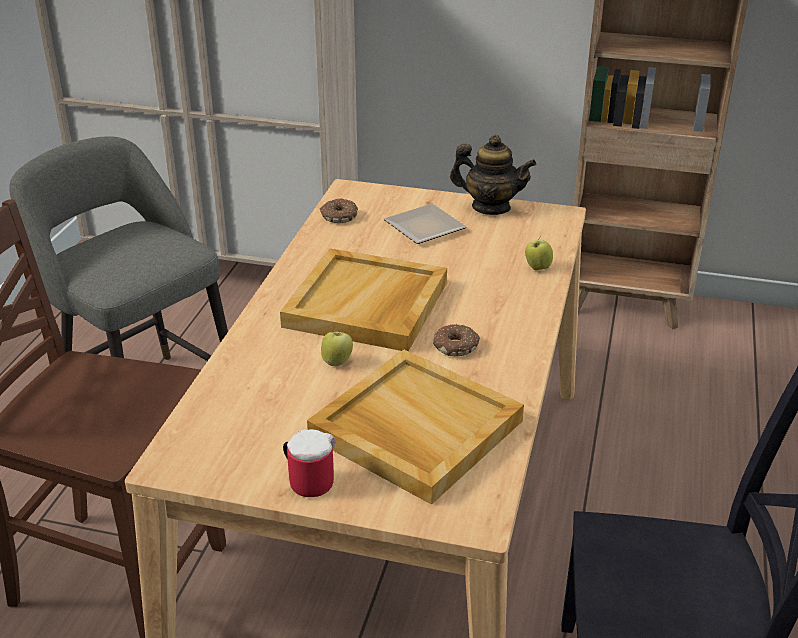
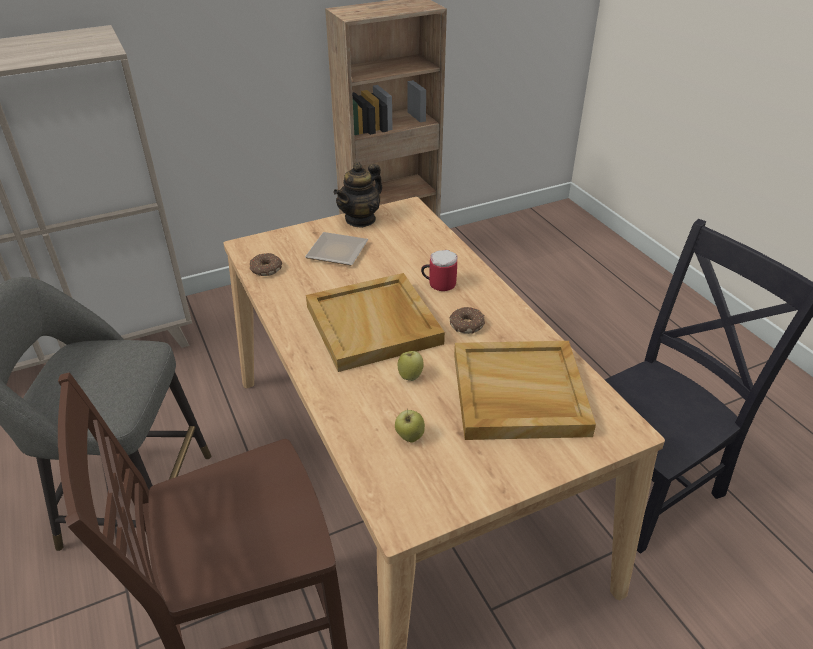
camera: 40 degrees left, 5 degrees up
mug [283,429,335,497] -> mug moved to [421,250,458,291]
teapot [450,135,536,215] -> teapot turned 150 degrees clockwise [333,162,382,228]
apple [525,236,553,270] -> apple moved to [395,409,425,442]

